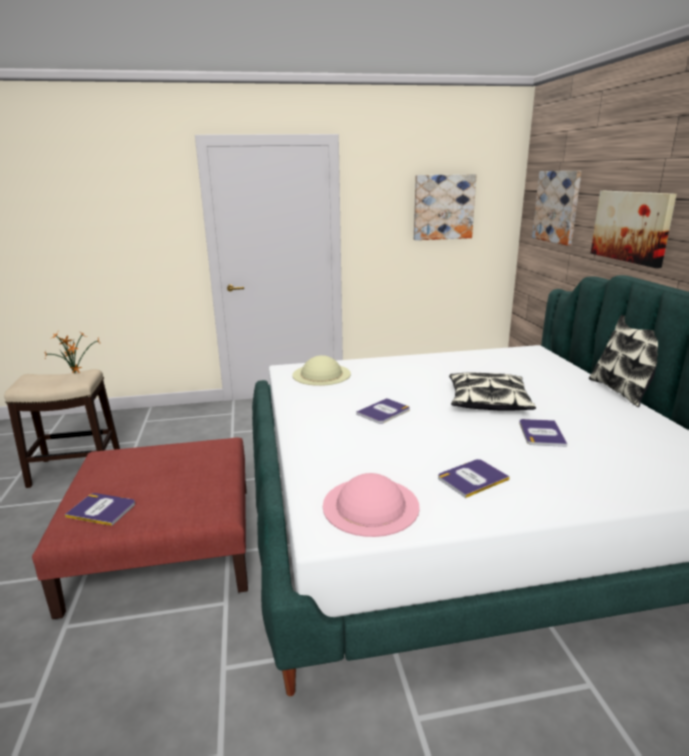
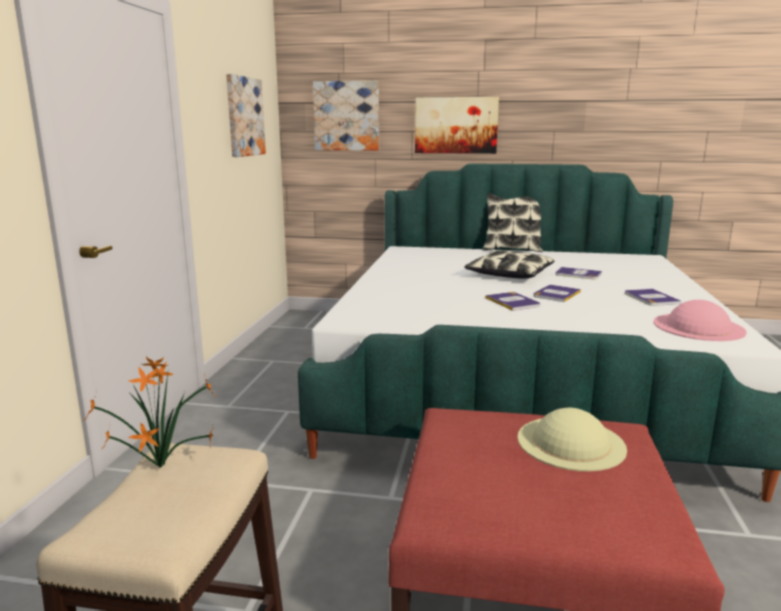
camera: 70 degrees left, 5 degrees down
book [65,493,135,526] -> book moved to [533,285,581,302]
beige hat [292,355,351,386] -> beige hat moved to [517,408,627,472]

